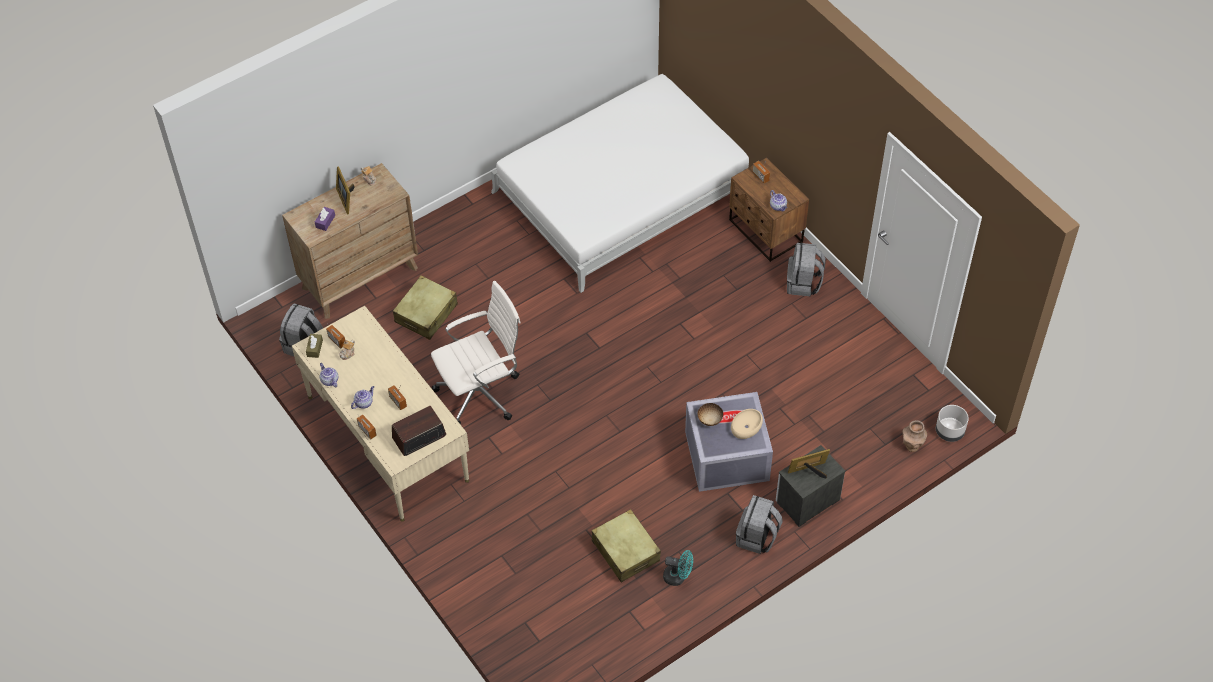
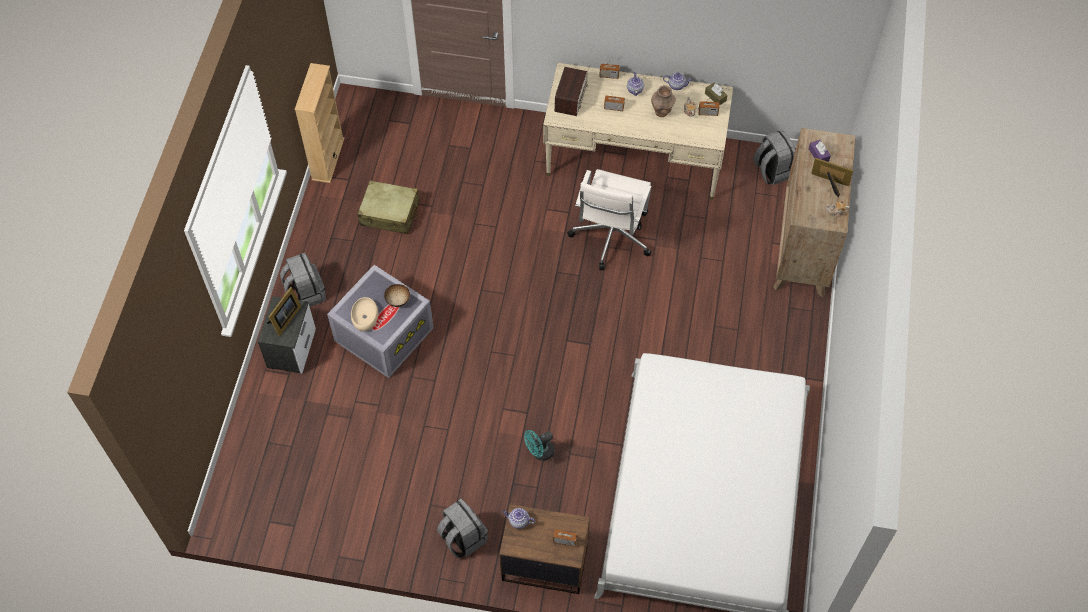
camera: 135 degrees right, 5 degrees up
beige suitcase [393,275,458,340] -> none
turquoise fan [663,550,693,586] -> turquoise fan moved to [524,430,555,461]
brown vase [902,420,927,452] -> brown vase moved to [651,85,676,117]
grey planter [936,405,969,442] -> none
none -> beige bookcase [294,63,344,183]

